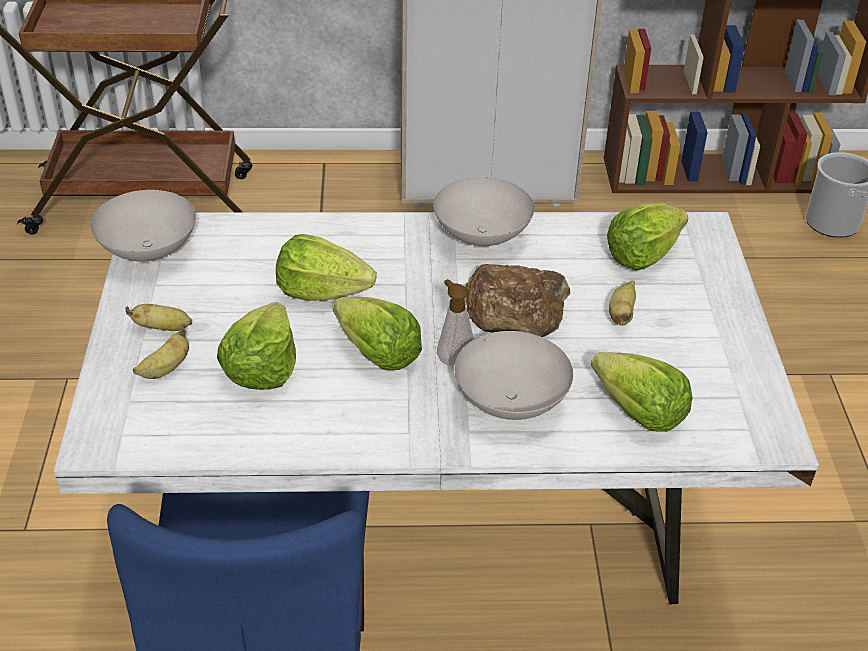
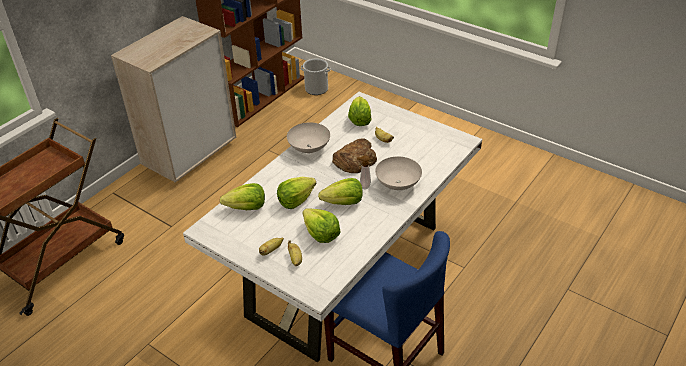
camera: 50 degrees left, 0 degrees up
white bowl [90,190,196,261] -> none
lettuce [591,352,693,432] -> lettuce moved to [220,183,265,210]

